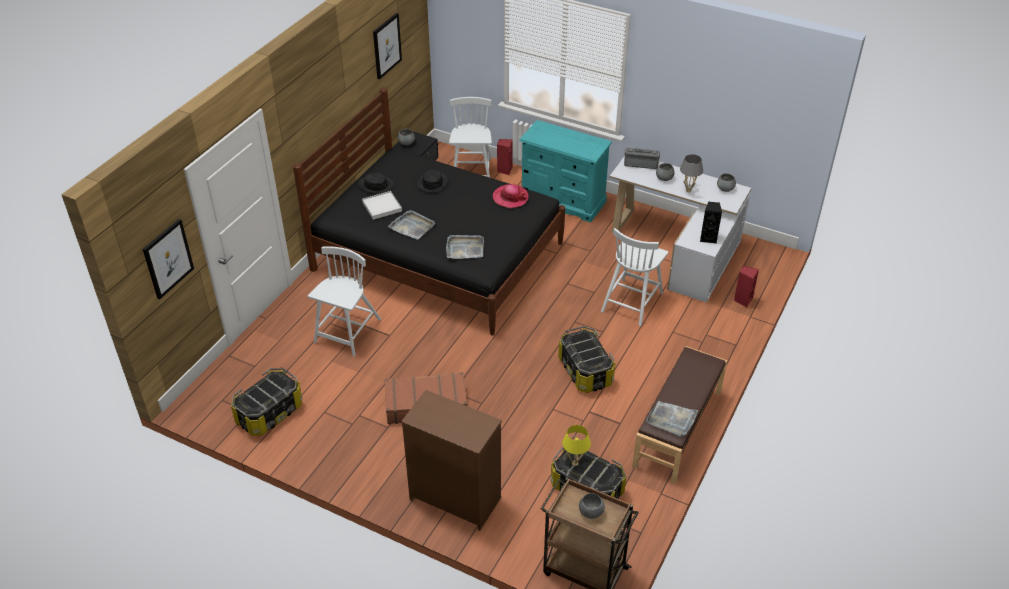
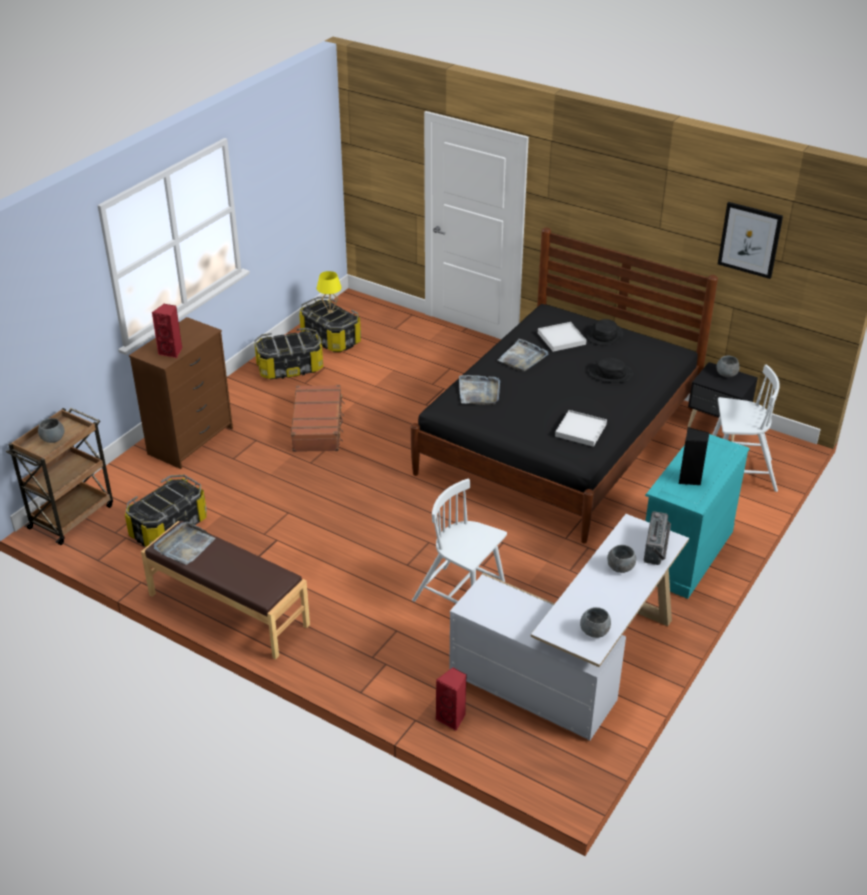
camera: 95 degrees right, 5 degrees down
picture [143,219,194,299] -> none
white chair [308,246,381,356] -> none
hat [493,184,529,208] -> white tray [555,410,607,447]
red speaker [497,139,513,175] -> red speaker moved to [152,304,182,358]
storage box [558,326,615,393] -> storage box moved to [254,328,323,380]
yellow table lamp [562,425,591,466] -> yellow table lamp moved to [317,271,342,313]
grey table lamp [680,154,703,192] -> none
black speaker [700,201,722,244] -> black speaker moved to [679,427,709,485]

